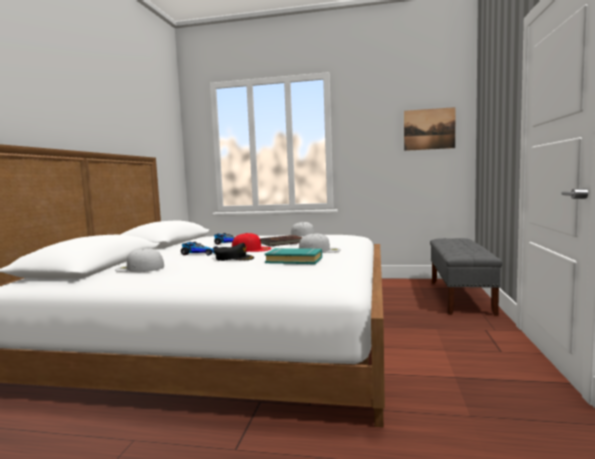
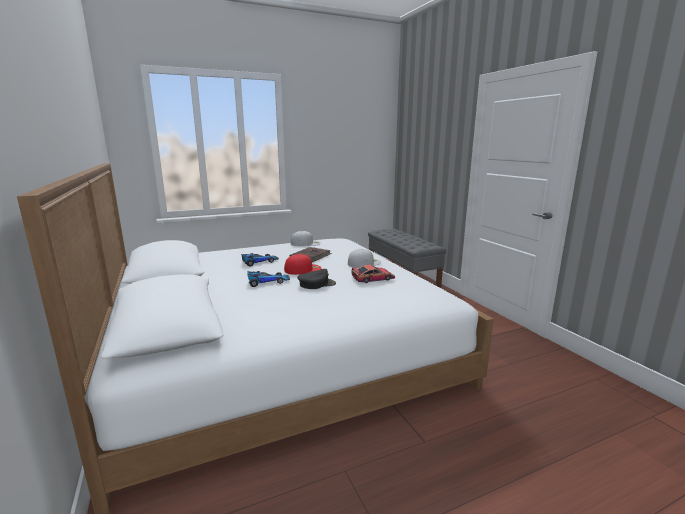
camera: 35 degrees left, 10 degrees up
white cap [115,248,164,272] -> none
turquoise book [265,248,322,264] -> toy car [352,264,395,283]
picture [404,107,455,151] -> none

